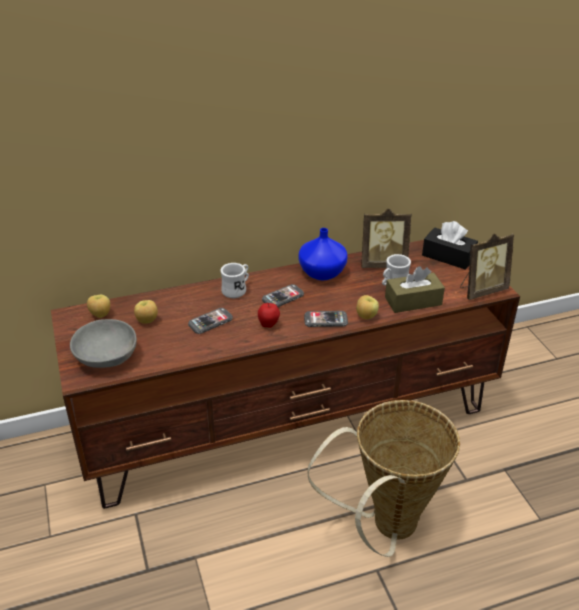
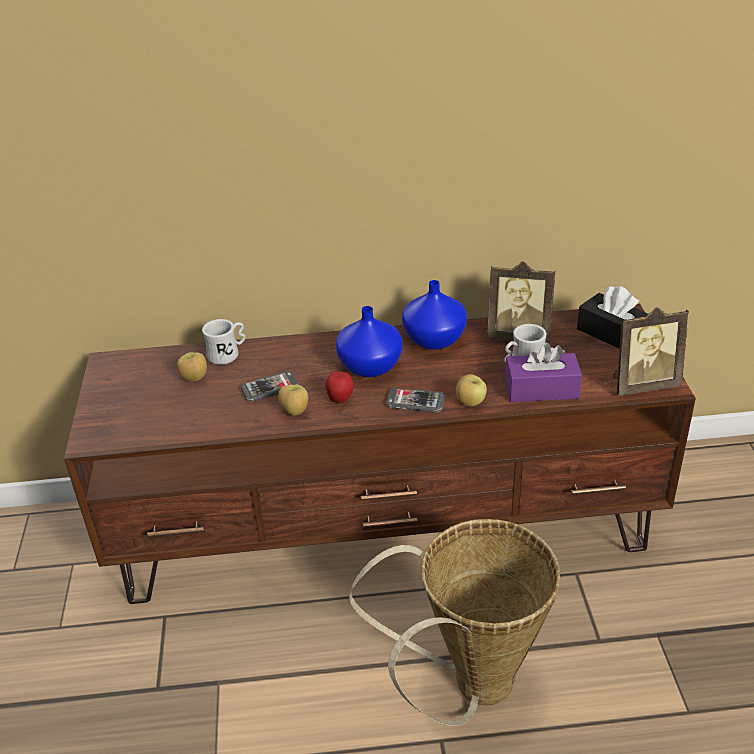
camera: 15 degrees right, 0 degrees up
grey bowl [70,319,137,368] -> none
apple [87,295,110,318] -> apple moved to [278,384,308,415]
white mug [220,263,249,298] -> white mug moved to [202,319,246,365]
phone [262,284,304,307] -> blue vase [336,306,403,377]
brown tissue box [385,266,445,313] -> purple tissue box [505,343,582,402]

